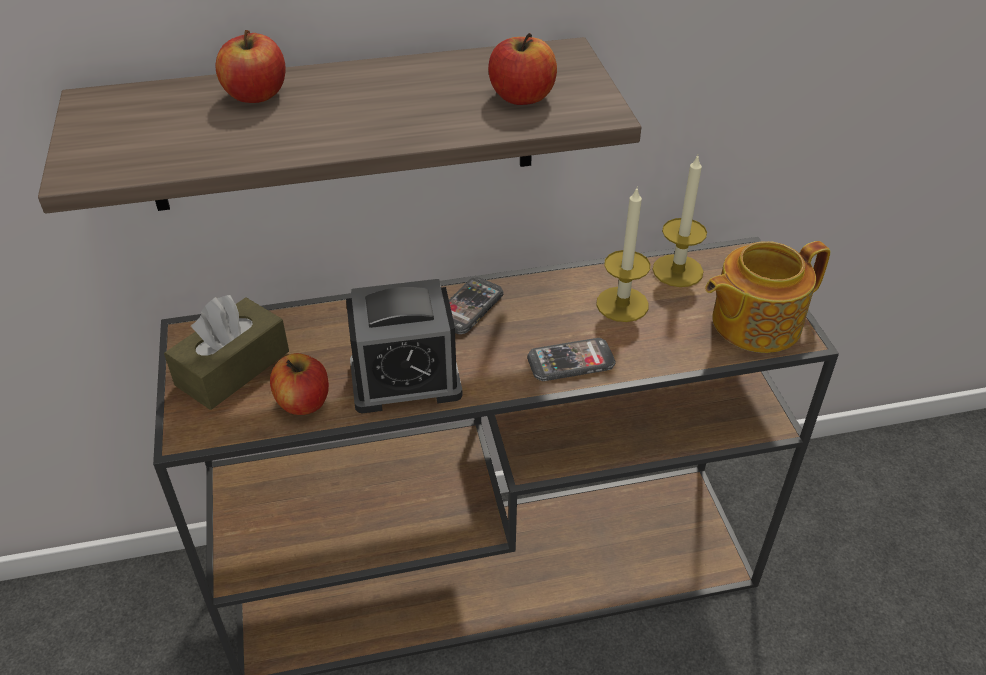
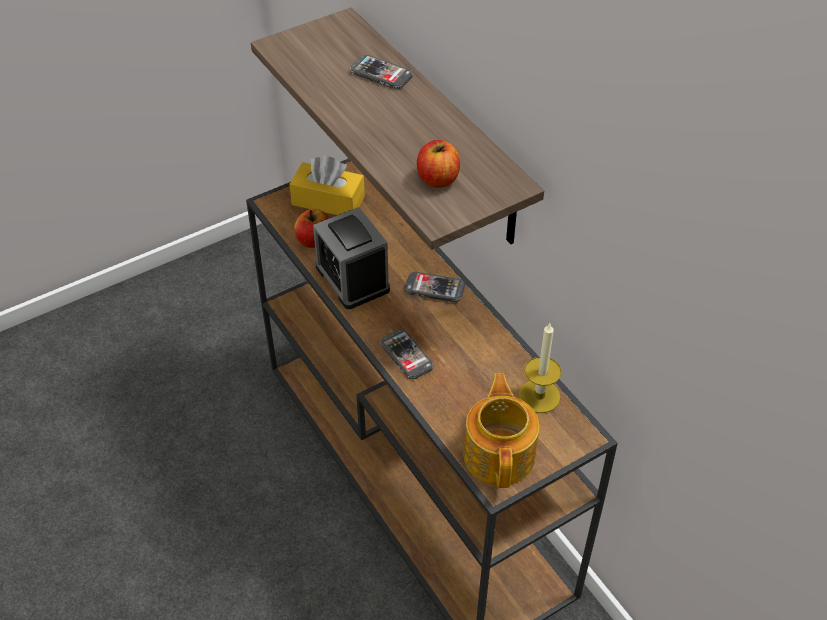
camera: 70 degrees right, 5 degrees up
brown tissue box [164,295,289,410] -> yellow tissue box [290,156,365,215]
apple [216,30,285,103] -> phone [350,55,413,89]
candle [596,186,650,322] -> none
teapot [705,241,831,353] -> teapot turned 45 degrees clockwise [463,373,539,488]

